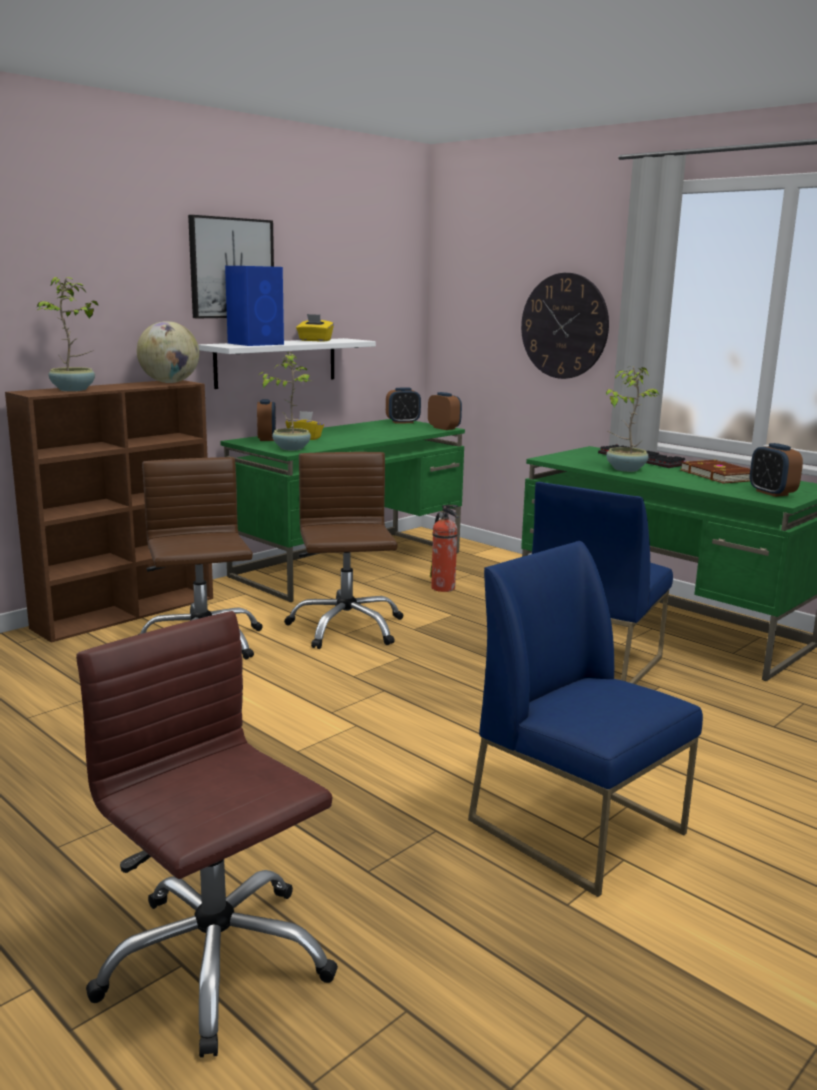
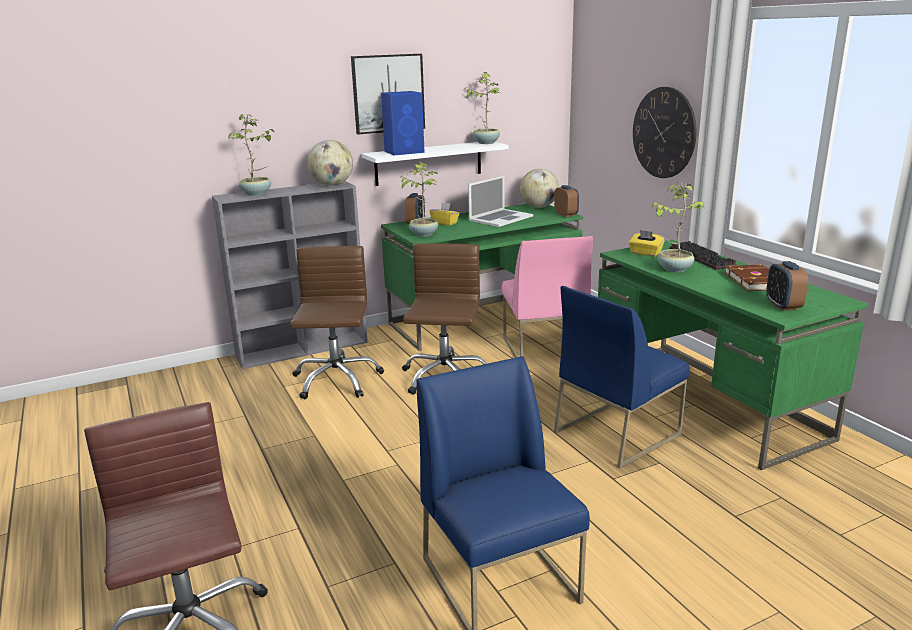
camera: 20 degrees right, 5 degrees up
brown bookcase [5,380,213,643] -> grey bookcase [212,181,368,369]
yellow tissue box [296,314,334,342] -> yellow tissue box moved to [629,230,665,257]
alarm clock [386,388,421,424] -> globe [520,169,559,208]
fire extinguisher [430,505,459,592] -> pink chair [502,236,593,358]
none -> potted plant [466,72,500,144]
none -> laptop [468,176,533,227]

